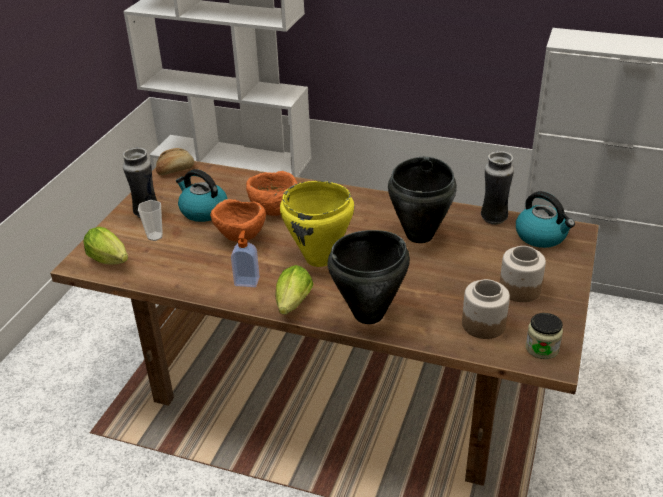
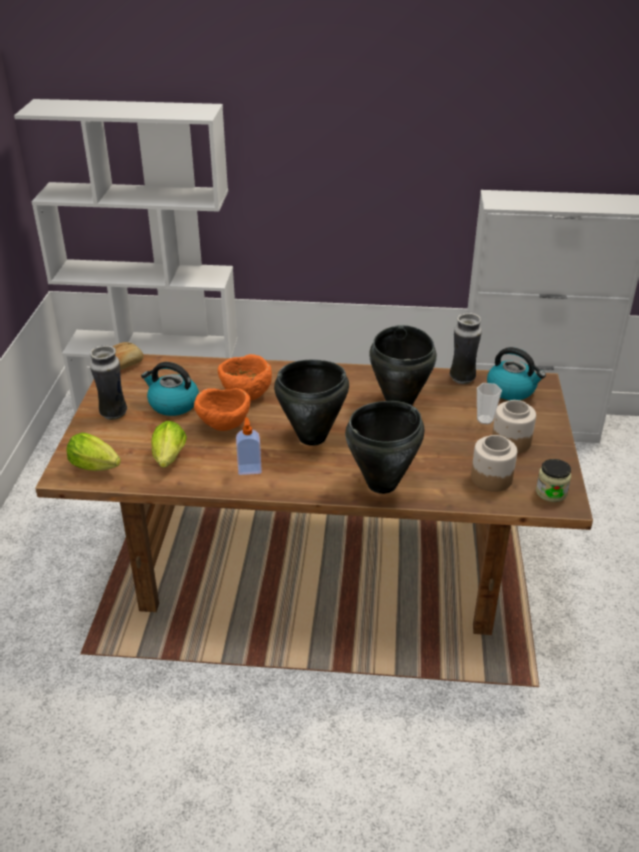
camera: 15 degrees left, 0 degrees up
cup [138,200,163,241] -> cup moved to [477,383,502,424]
lettuce [275,265,313,315] -> lettuce moved to [151,421,187,468]
yellow cooking pot [280,181,354,267] -> black cooking pot [274,360,349,446]

